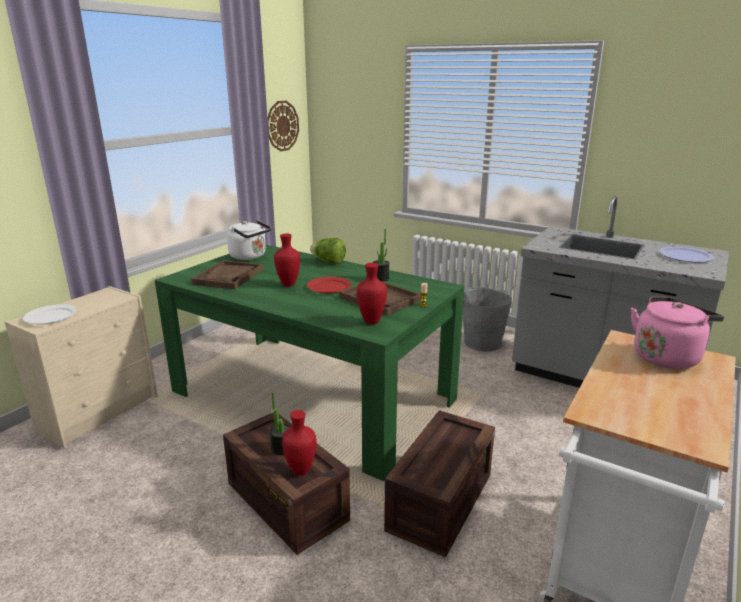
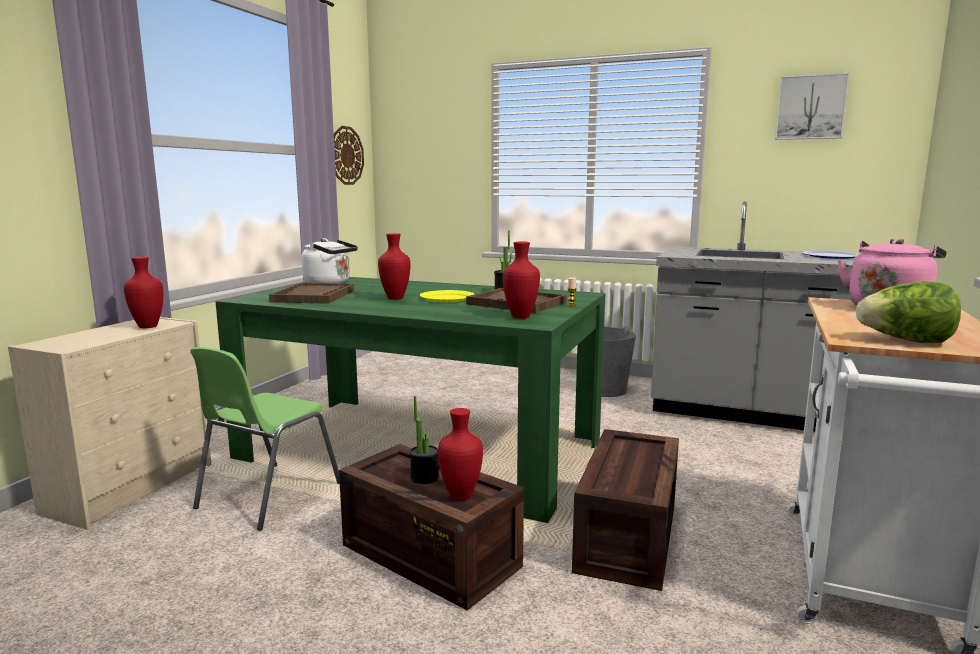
camera: 10 degrees left, 10 degrees down
white plate [23,304,77,325] -> none
red plate [307,277,351,294] -> yellow plate [420,290,474,302]
lettuce [310,238,346,264] -> lettuce moved to [856,281,961,343]
none -> red vase [124,257,163,328]
none -> green chair [190,347,340,530]
none -> picture [775,73,850,140]

